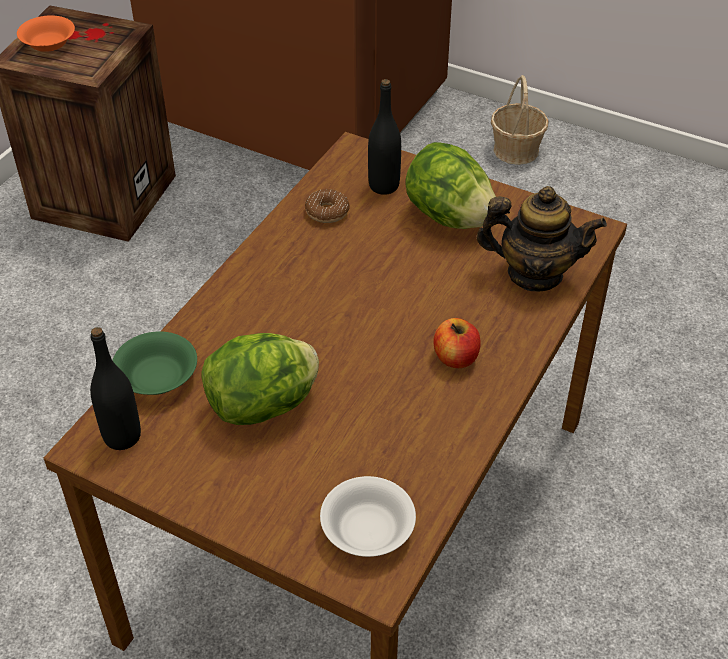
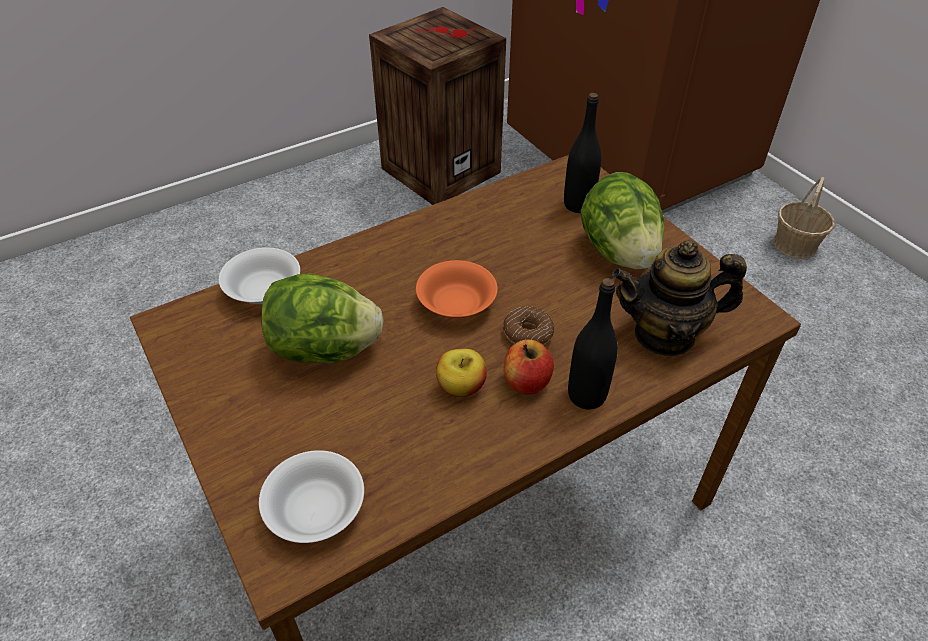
camera: 30 degrees right, 0 degrees up
orange bowl [17,15,75,52] -> orange bowl moved to [416,260,498,319]
black bottle [90,327,141,450] -> black bottle moved to [568,278,618,409]
green bowl [112,331,197,395] -> white bowl [219,248,300,304]
donut [305,189,350,223] -> donut moved to [503,306,555,345]
teapot [476,186,607,292] -> teapot turned 135 degrees clockwise [612,240,747,357]
none -> apple [436,348,487,397]

